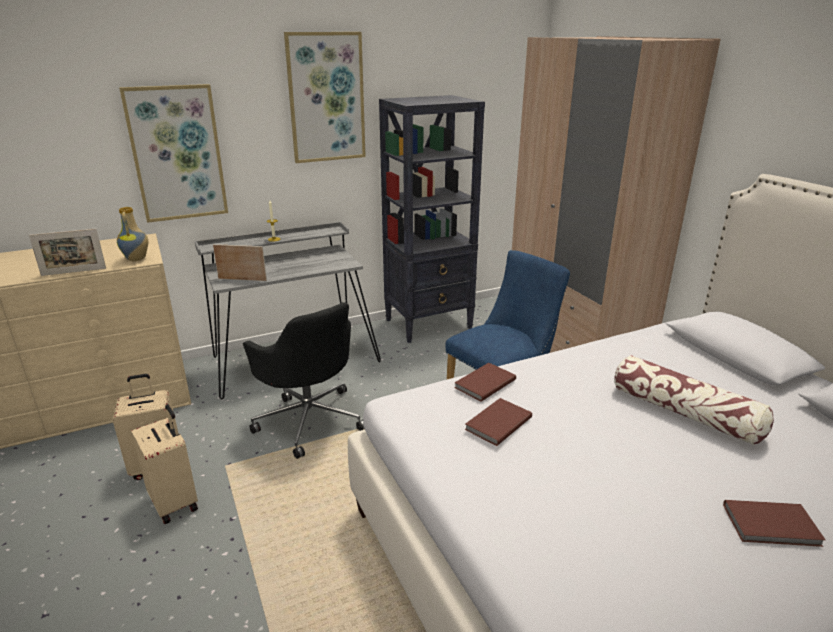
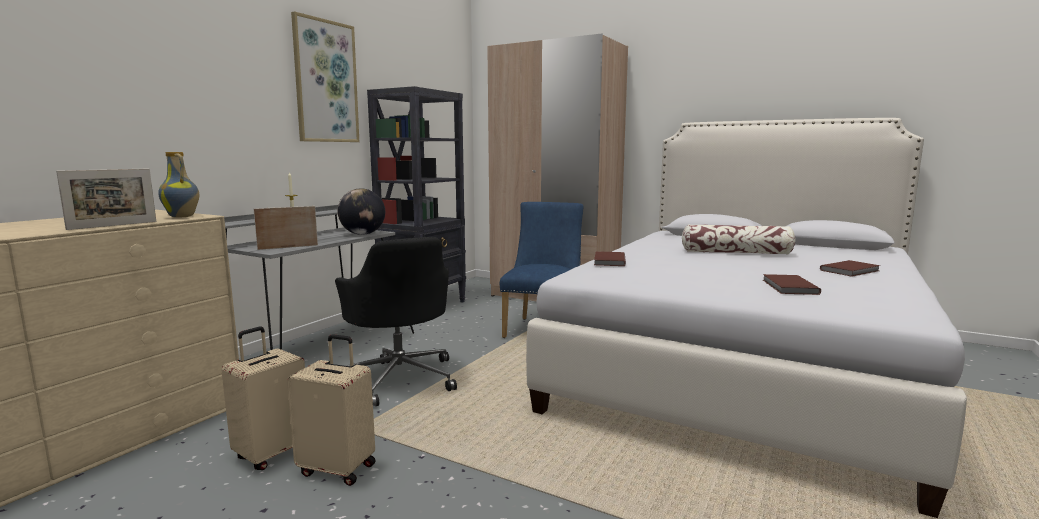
camera: 35 degrees left, 15 degrees down
picture [119,84,228,223] -> none
black office chair [243,302,365,459] -> black office chair turned 45 degrees clockwise [335,237,457,406]
brown book [465,398,532,446] -> brown book moved to [763,274,821,295]
none -> globe [338,188,385,235]

